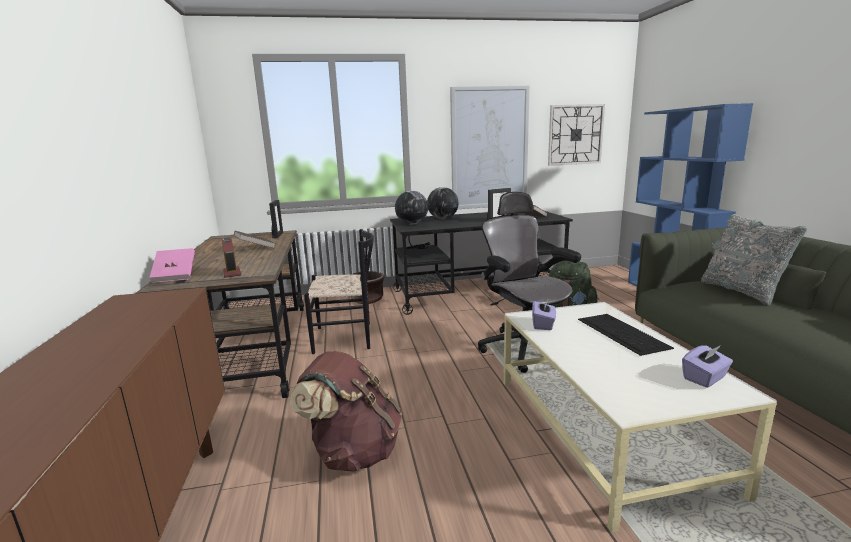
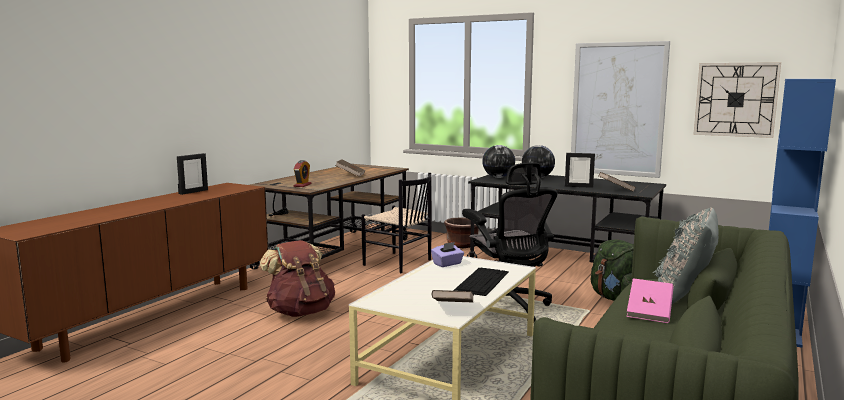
camera: 40 degrees right, 5 degrees down
pink book [149,248,195,283] -> pink book moved to [627,278,674,323]
picture frame [269,200,283,238] -> picture frame moved to [177,153,208,195]
office chair [478,192,581,373] -> office chair turned 135 degrees clockwise [462,162,557,322]
purple tissue box [682,345,733,388] -> brown book [431,290,474,303]

